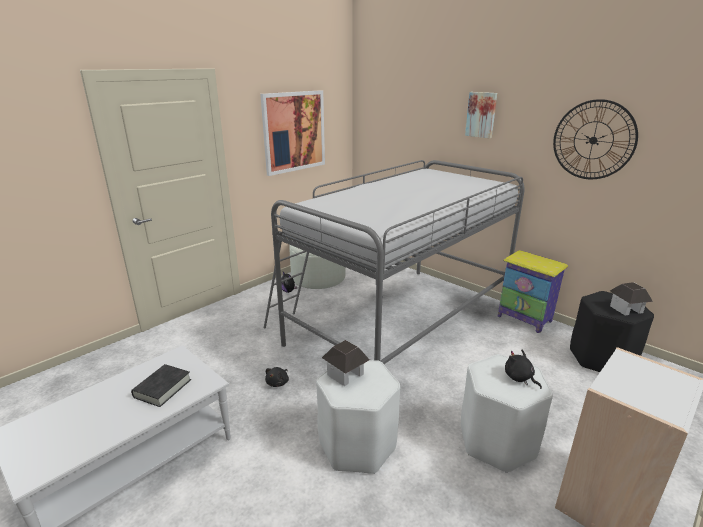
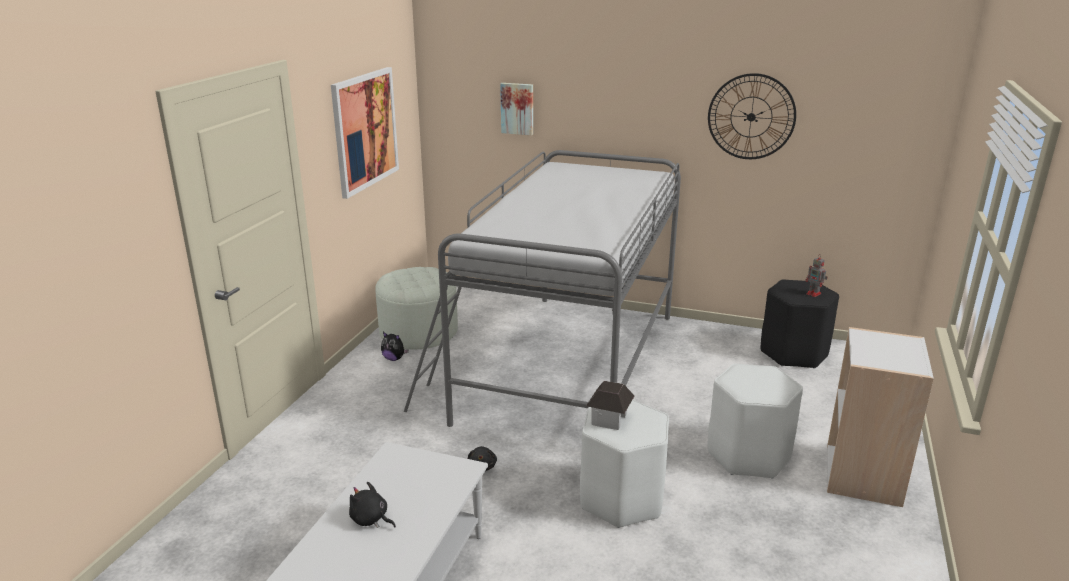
camera: 25 degrees left, 0 degrees up
black book [131,364,191,407] -> none
picture [465,92,497,138] -> picture moved to [500,83,533,135]
nightstand [498,250,568,333] -> none
black plush toy [505,350,542,389] -> black plush toy moved to [349,482,396,528]
toy house [610,282,653,316] -> toy robot [805,254,828,297]

